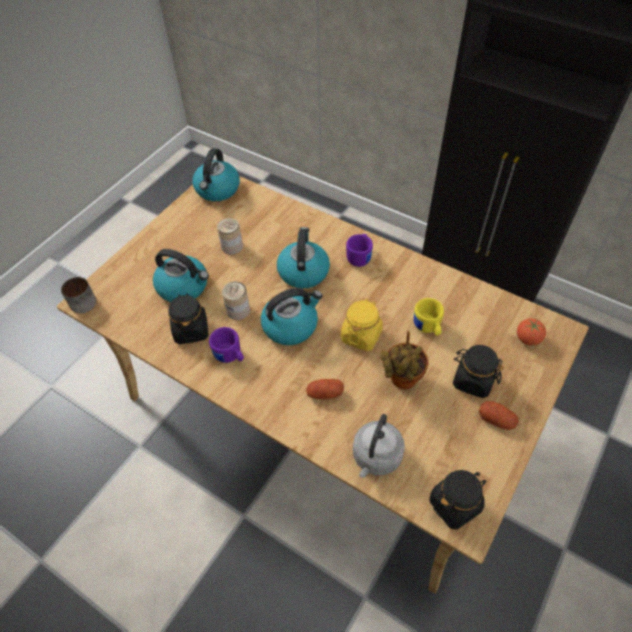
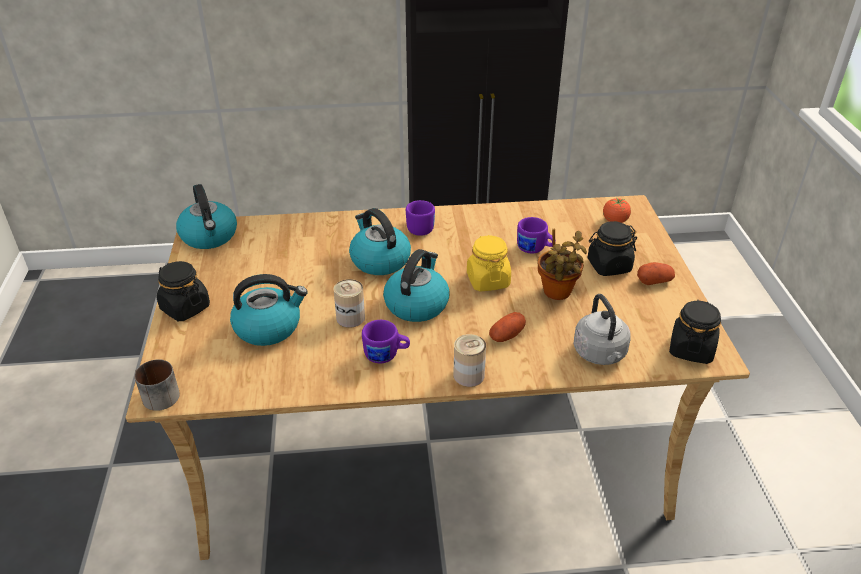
camera: 40 degrees left, 15 degrees down
black jar [168,293,209,344] -> black jar moved to [156,261,210,321]
can [217,218,243,255] -> can moved to [453,334,486,387]
yellow mug [414,298,444,336] -> purple mug [517,217,556,253]

